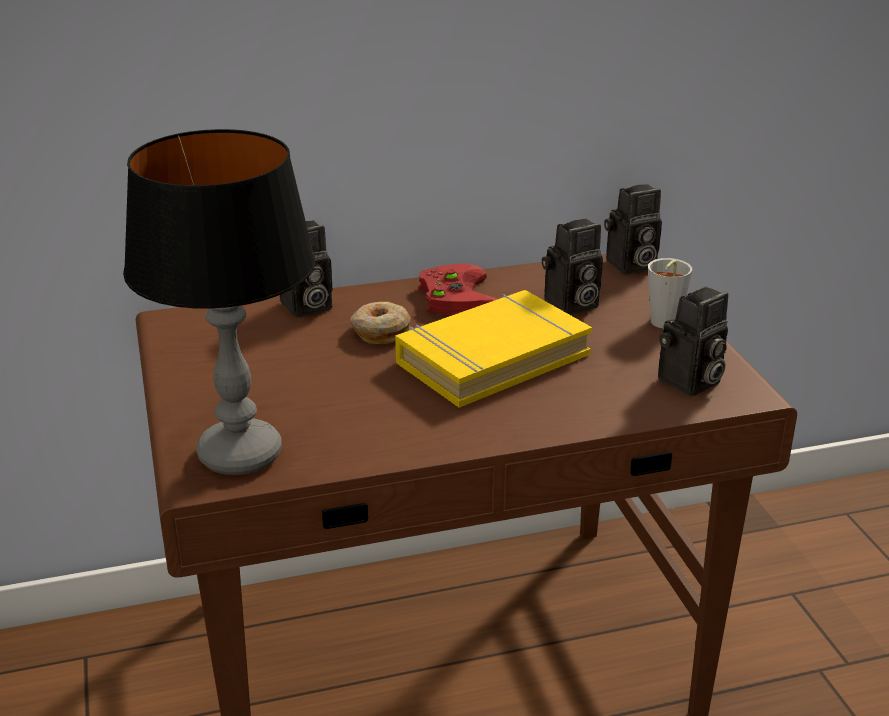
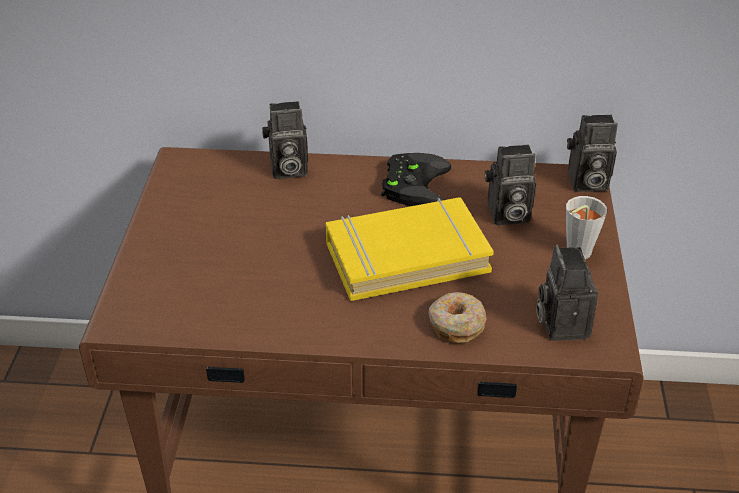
camera: 20 degrees right, 10 degrees up
table lamp [123,129,316,475] -> none
donut [350,302,411,344] -> donut moved to [429,292,487,343]
red game controller [418,264,497,315] -> black game controller [381,153,451,206]
camera [658,286,728,396] -> camera turned 105 degrees clockwise [536,245,598,341]

